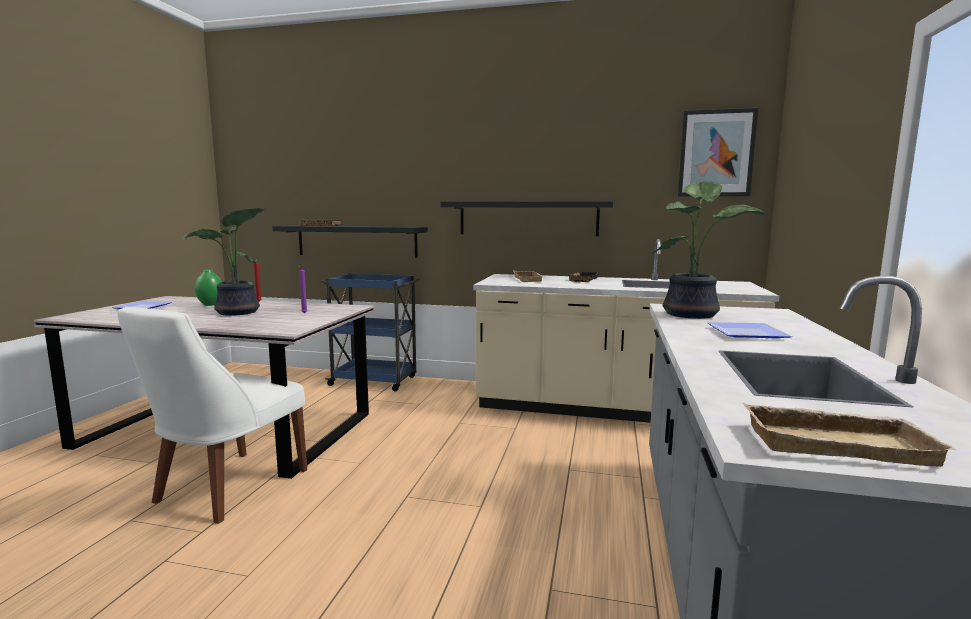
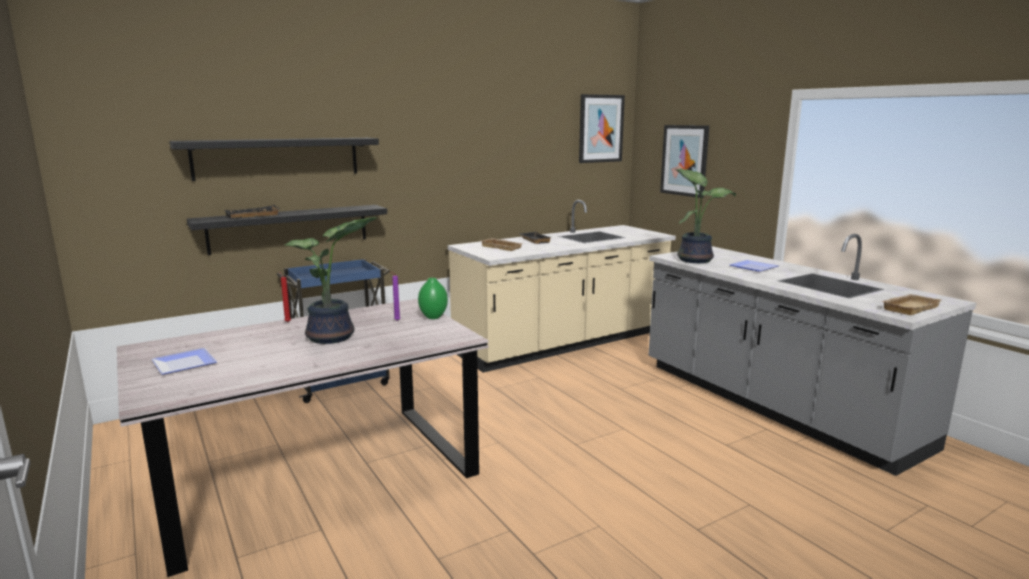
camera: 45 degrees left, 5 degrees up
white chair [118,307,307,524] -> none
green vase [194,269,222,306] -> green vase moved to [418,278,448,319]
black shelf [440,201,613,236] -> black shelf moved to [170,138,379,181]
none -> picture [660,125,709,198]

